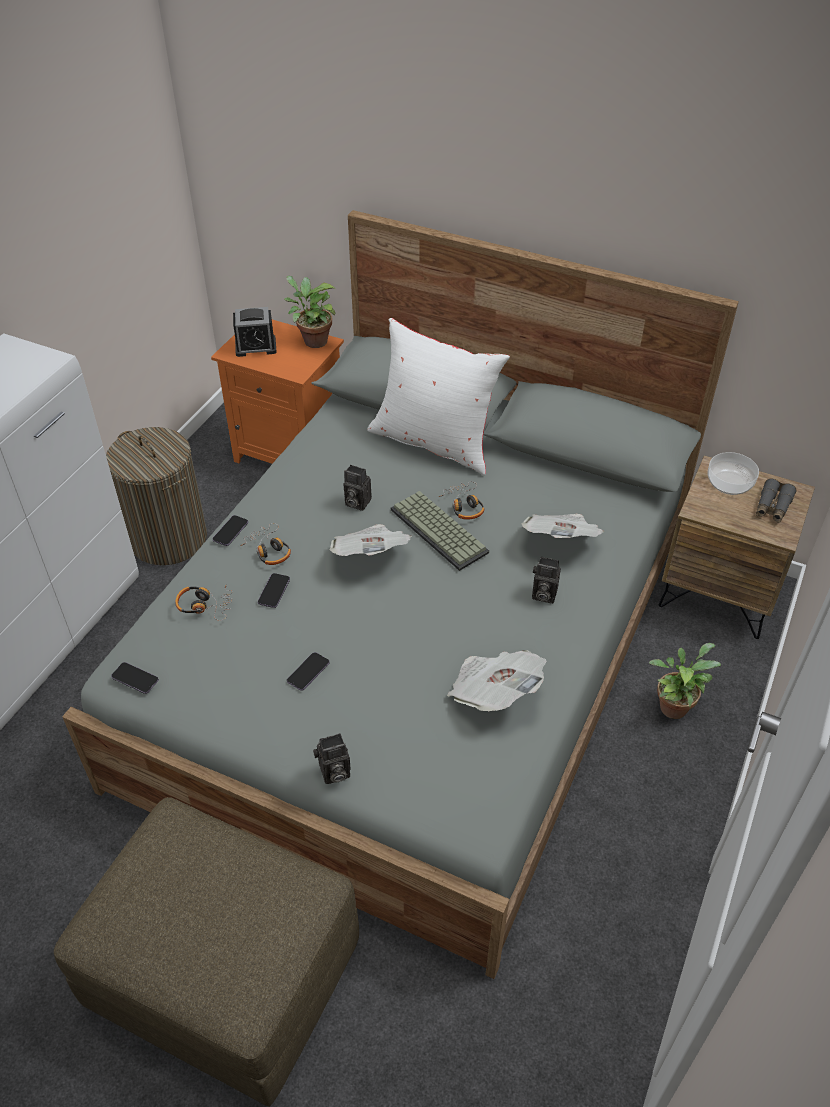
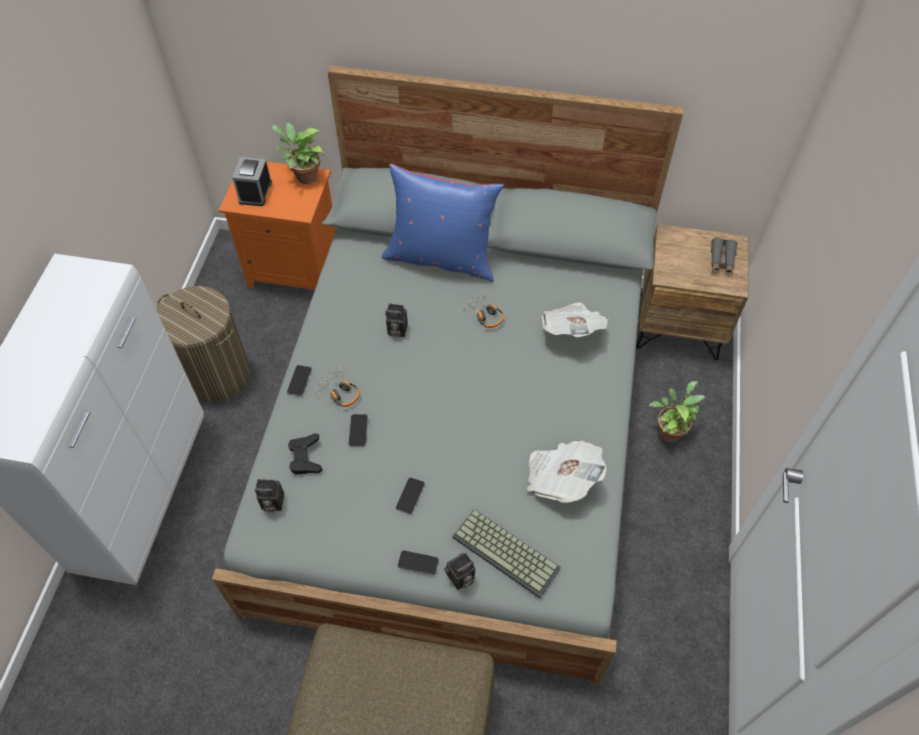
camera: 15 degrees left, 10 degrees up
phone [111,662,159,694] -> phone moved to [398,550,439,575]
headphones [176,584,232,621] -> black game controller [288,433,322,475]
alarm clock [233,307,277,357] -> alarm clock turned 120 degrees clockwise [232,157,272,206]
newspaper [330,524,412,556] -> none
white pillow [367,318,510,475] -> blue pillow [382,164,504,282]
keyboard [391,491,489,571] -> keyboard moved to [452,509,561,598]
camera [532,556,561,604] -> camera moved to [255,479,284,512]
bowl [708,452,759,495] -> none

